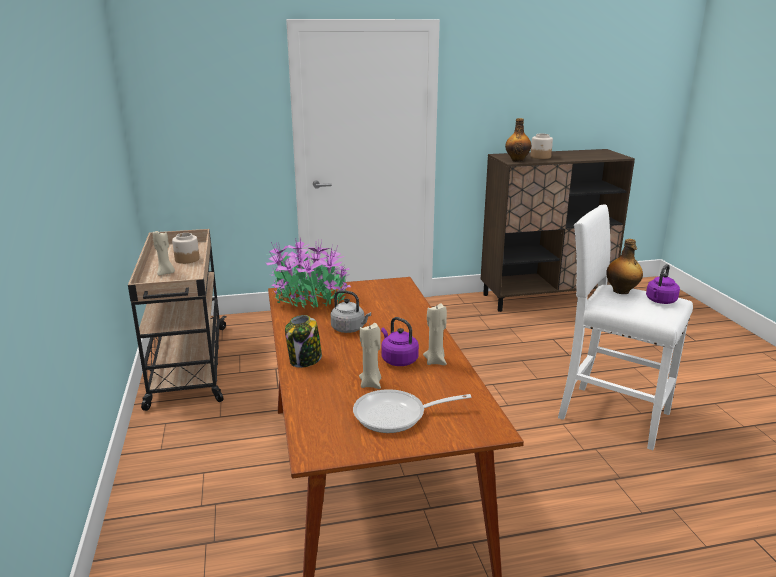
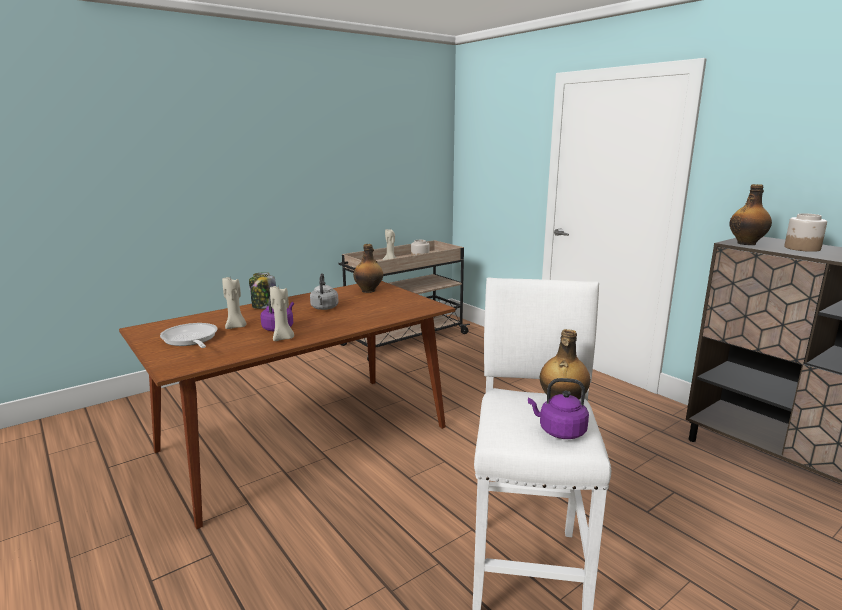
camera: 65 degrees right, 5 degrees down
potted plant [266,238,351,308] -> bottle [353,244,383,293]

